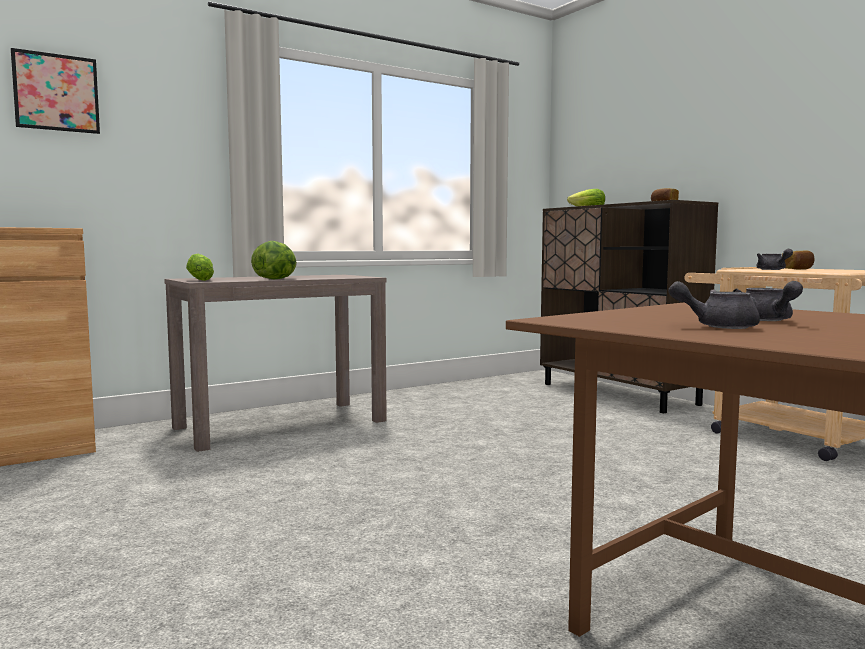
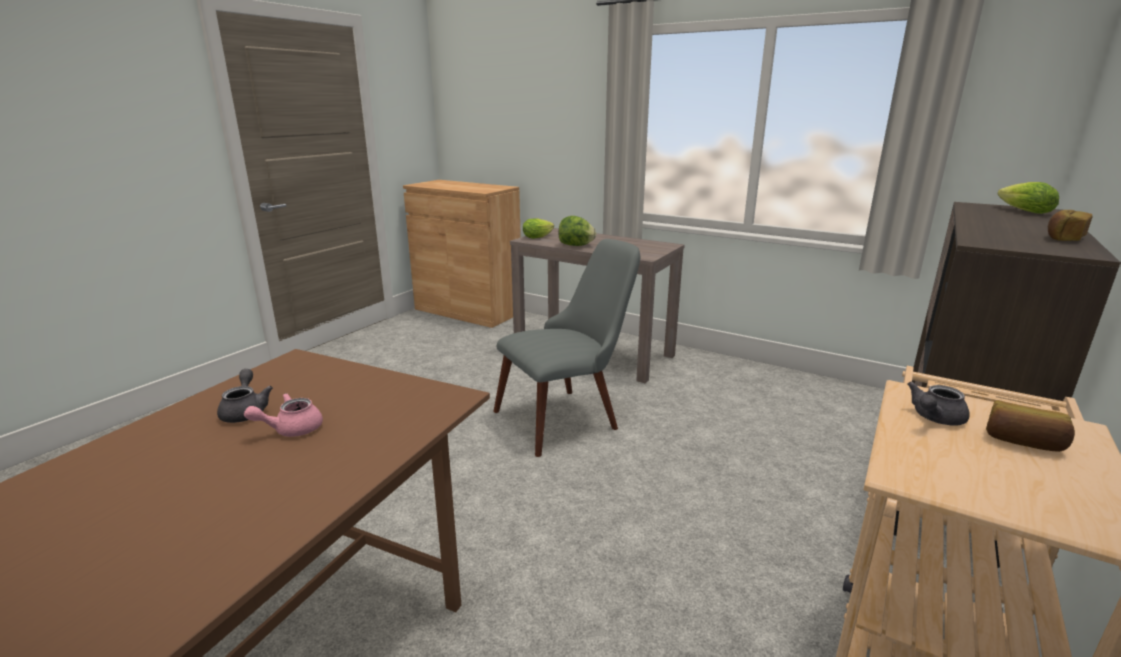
camera: 65 degrees right, 15 degrees up
picture [11,48,100,134] -> none
grey teapot [733,281,803,321] -> pink teapot [244,393,323,437]
none -> grey chair [493,239,640,457]

